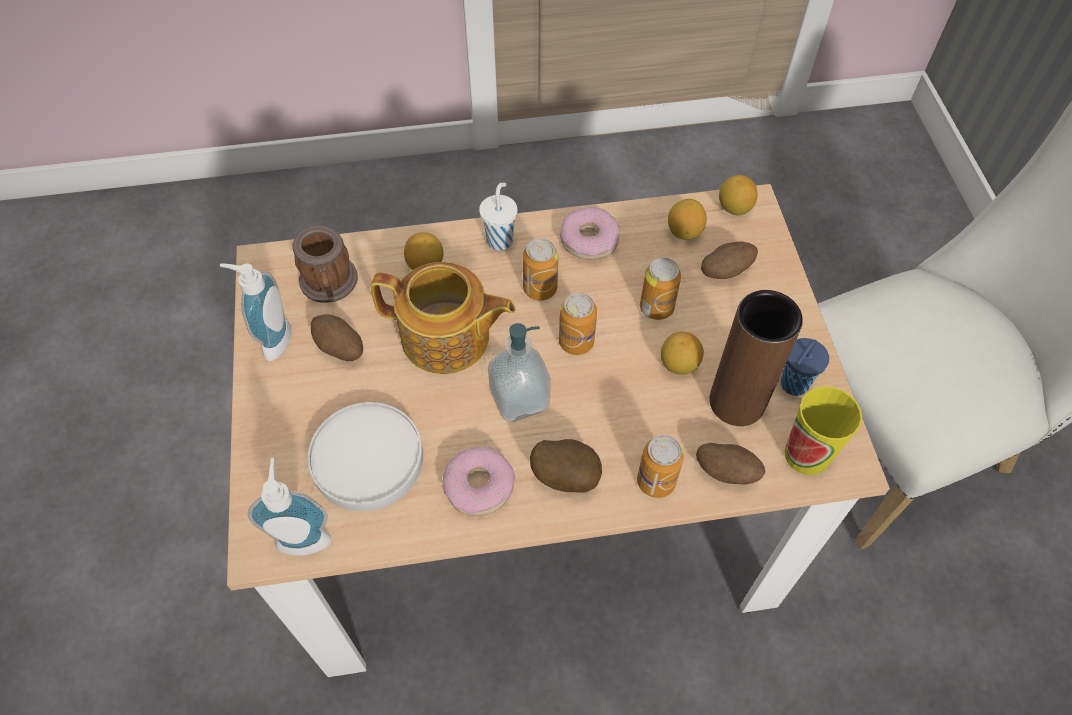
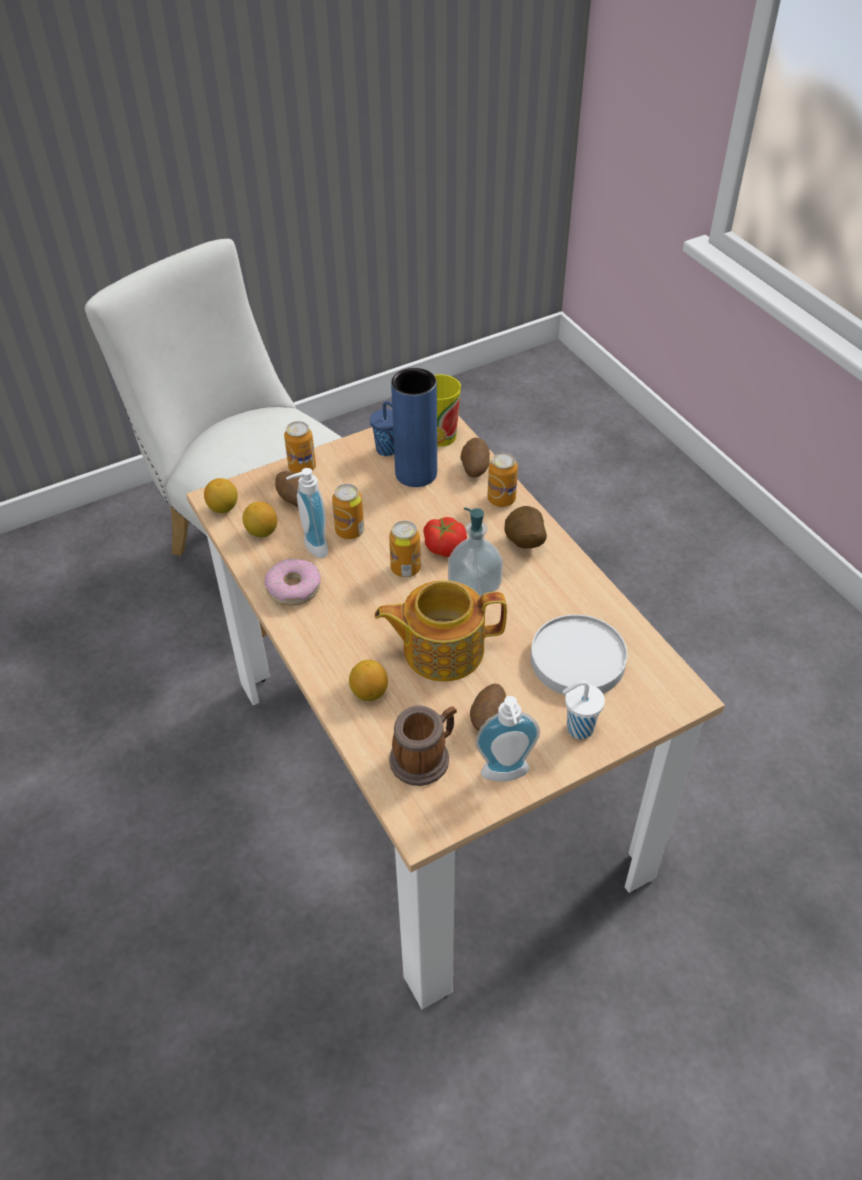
camera: 110 degrees left, 10 degrees down
soap dispenser [248,458,332,556] -> soap dispenser moved to [286,468,328,558]
teapot [371,262,516,374] -> teapot turned 90 degrees counterclockwise [374,580,507,682]
donut [443,447,515,516] -> none
white cup [479,183,517,251] -> white cup moved to [562,681,605,739]
can [523,238,558,300] -> can moved to [284,421,316,473]
lemon [660,331,704,375] -> none
brown vase [709,290,803,426] -> blue vase [391,368,437,487]
none -> tomato [423,517,467,557]

